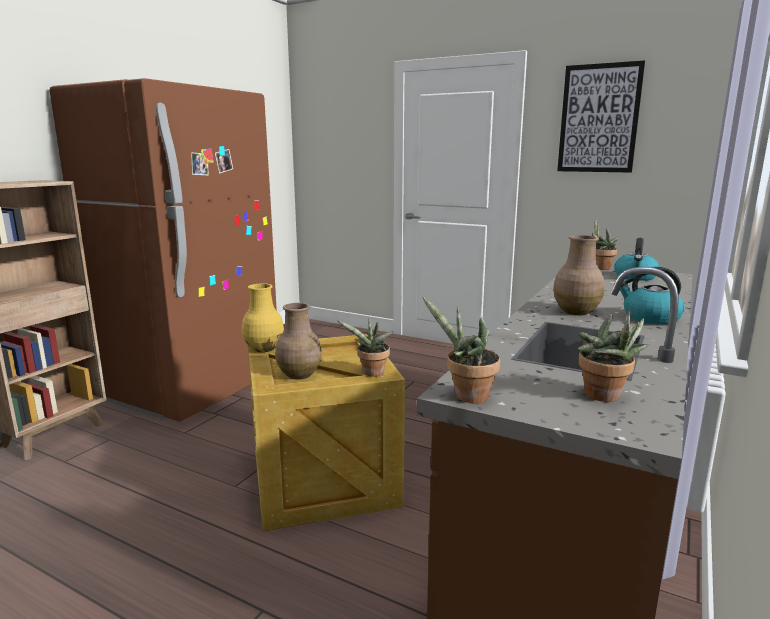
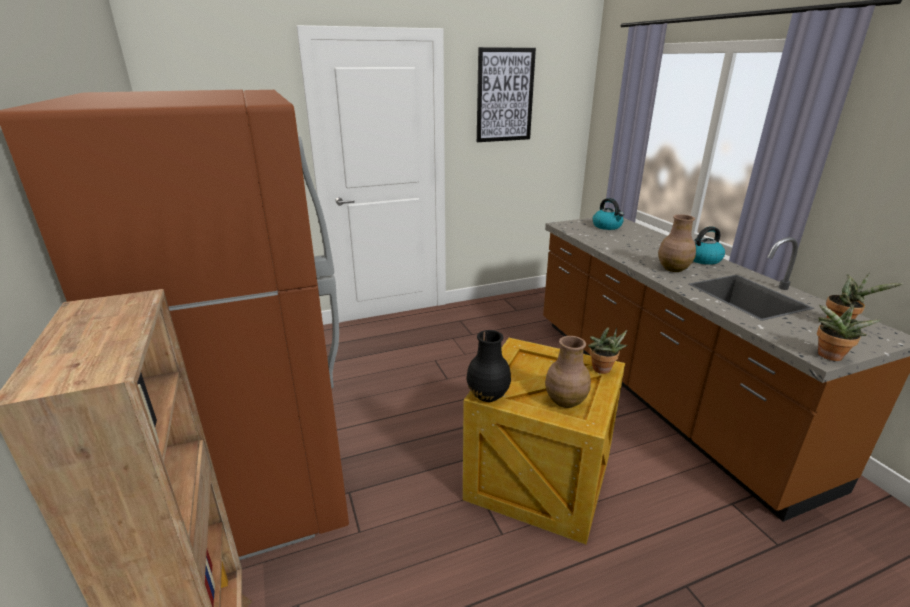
camera: 50 degrees left, 10 degrees up
yellow vase [242,283,284,352] -> black vase [467,330,511,402]
potted plant [592,220,619,270] -> none

